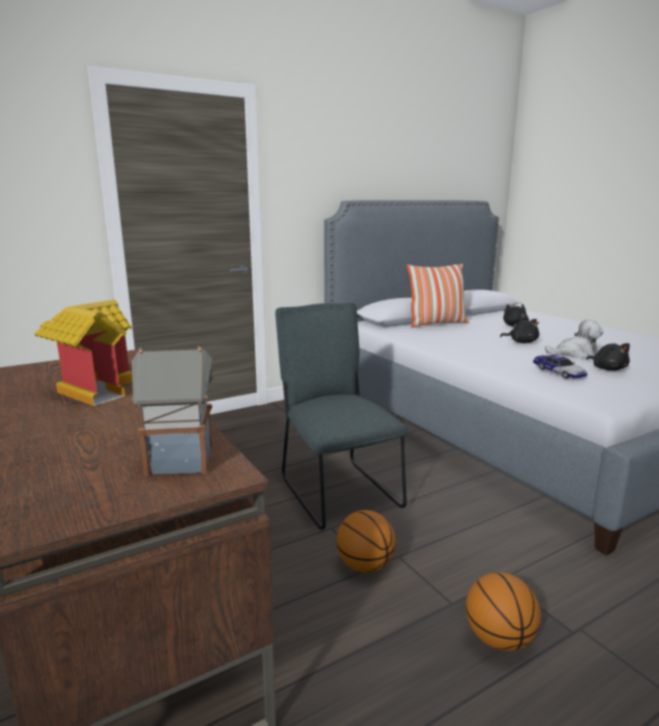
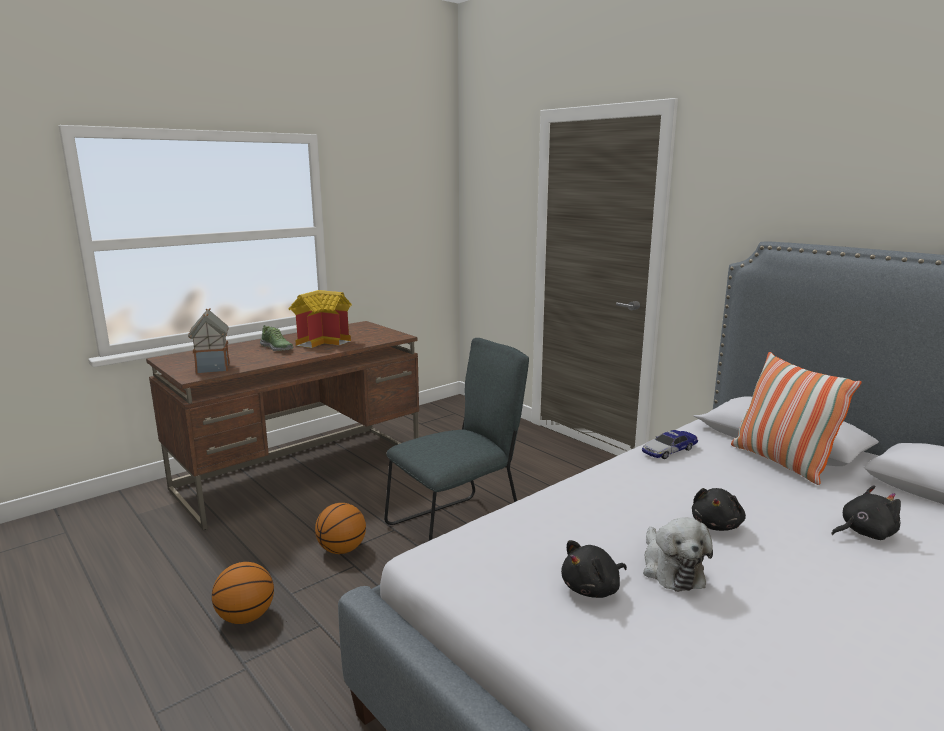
camera: 80 degrees right, 0 degrees up
toy car [533,355,587,379] -> toy car moved to [642,430,698,459]
none -> shoe [260,325,294,351]

